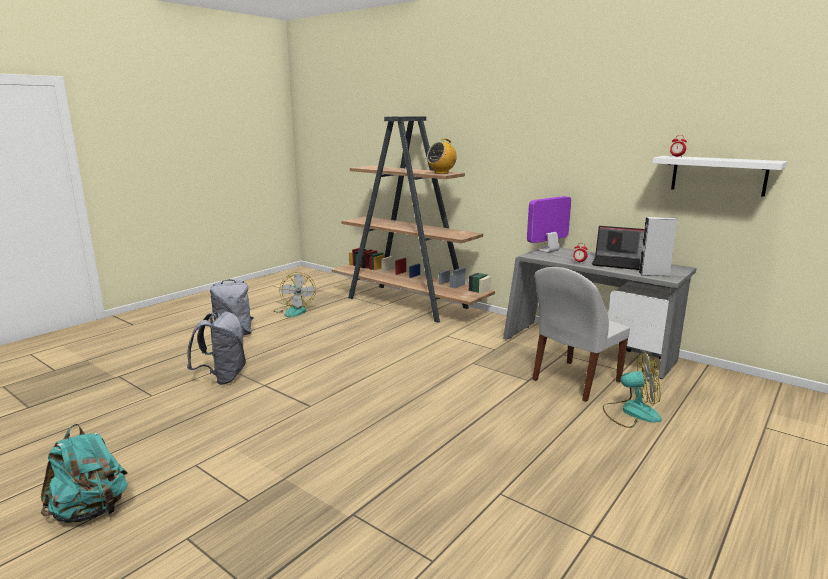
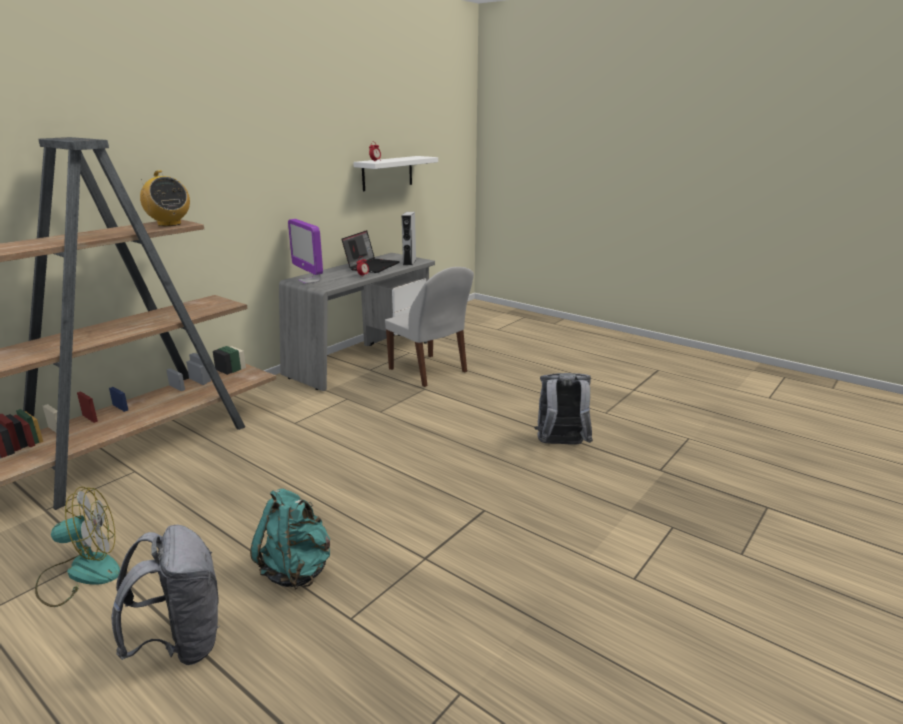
camera: 90 degrees left, 5 degrees up
turquoise backpack [40,424,128,523] -> turquoise backpack moved to [250,489,331,589]
grey backpack [187,312,246,385] -> grey backpack moved to [534,373,593,445]
fan [603,351,662,428] -> none

